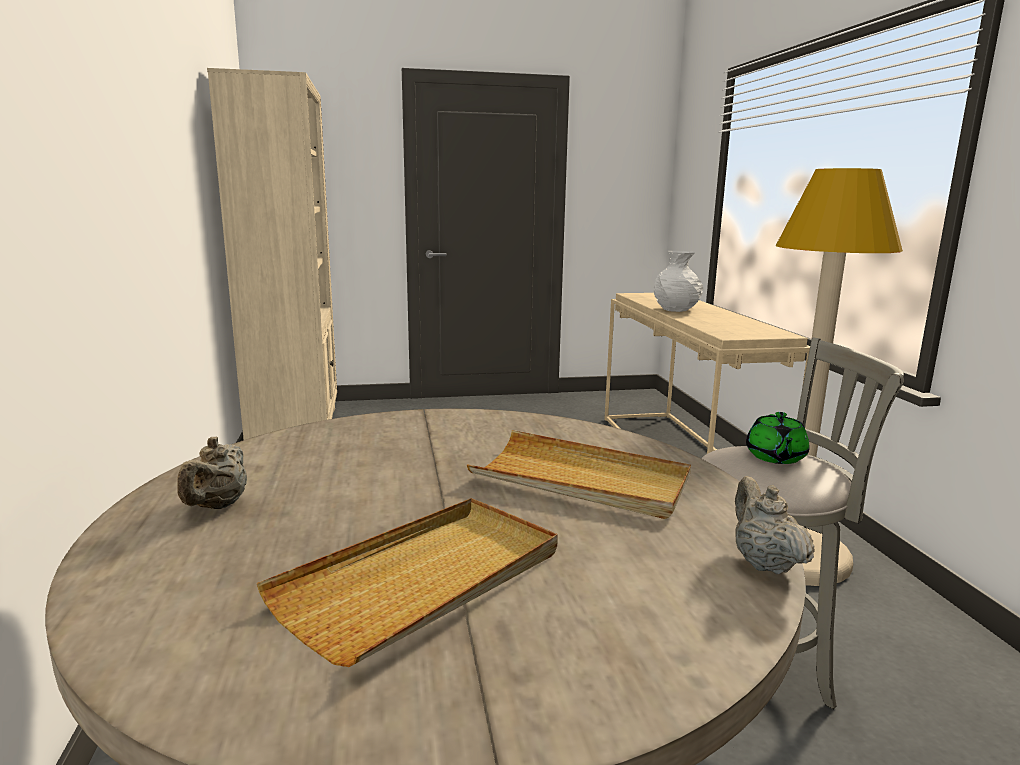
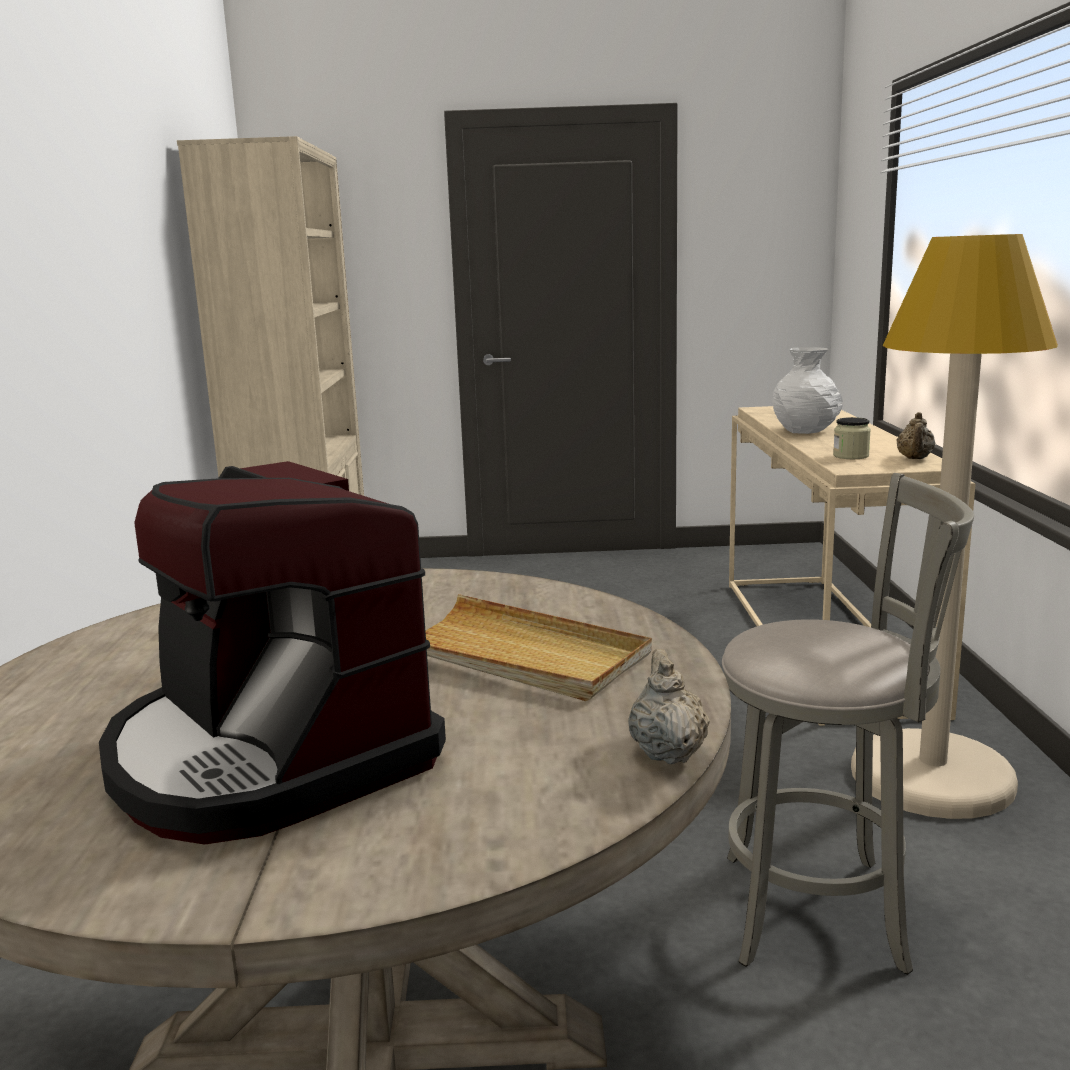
camera: 10 degrees right, 0 degrees up
beige teapot [177,437,247,509] -> beige teapot moved to [896,412,935,459]
beige tray [257,498,558,667] -> coffee machine [99,461,446,845]
green teapot [746,412,810,464] -> none
none -> jar [833,417,871,459]

